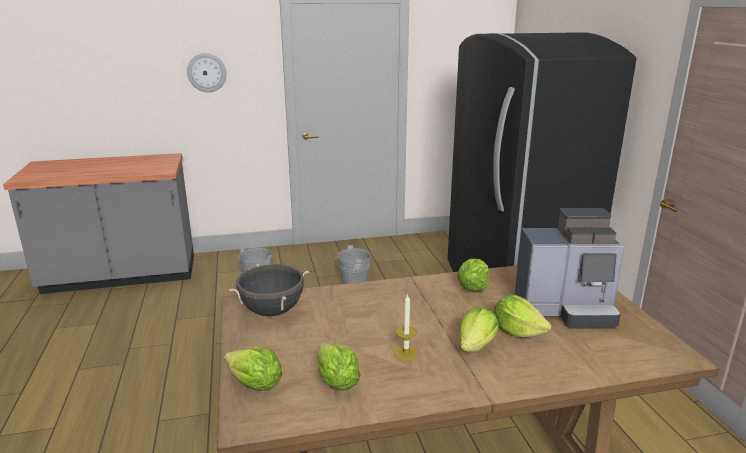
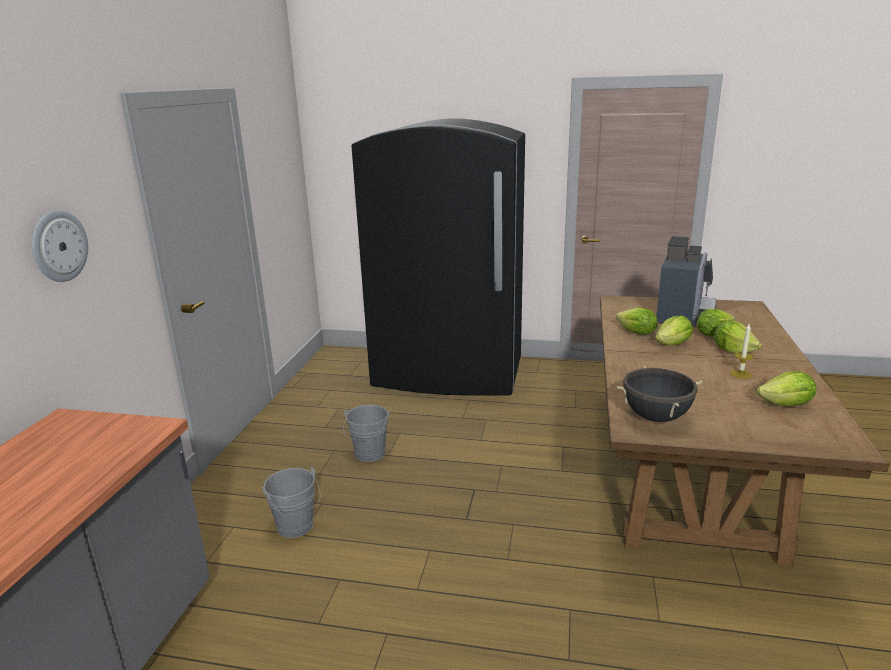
camera: 65 degrees left, 0 degrees up
lettuce [224,347,282,391] -> lettuce moved to [655,316,693,345]

